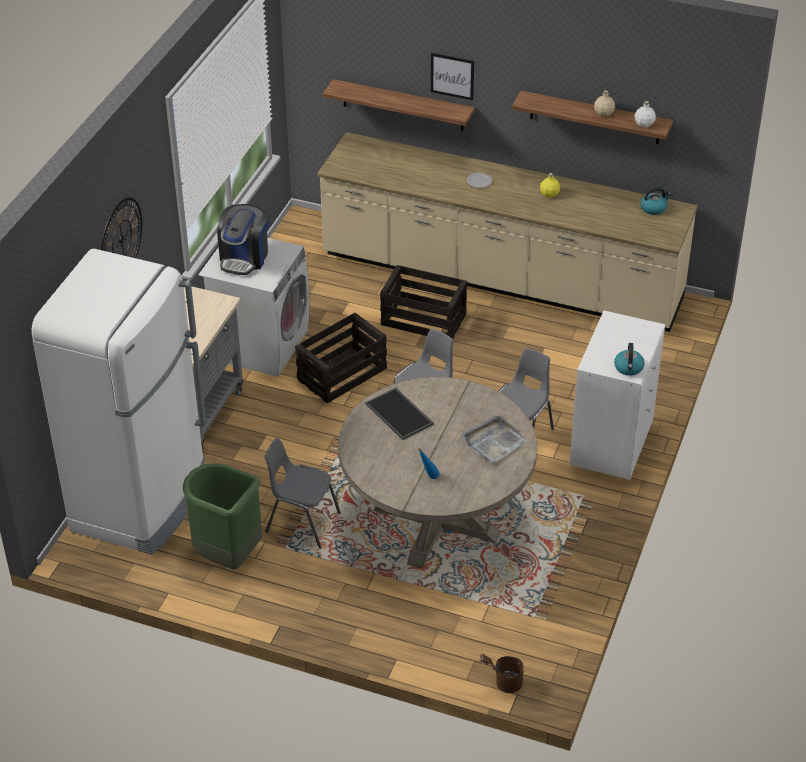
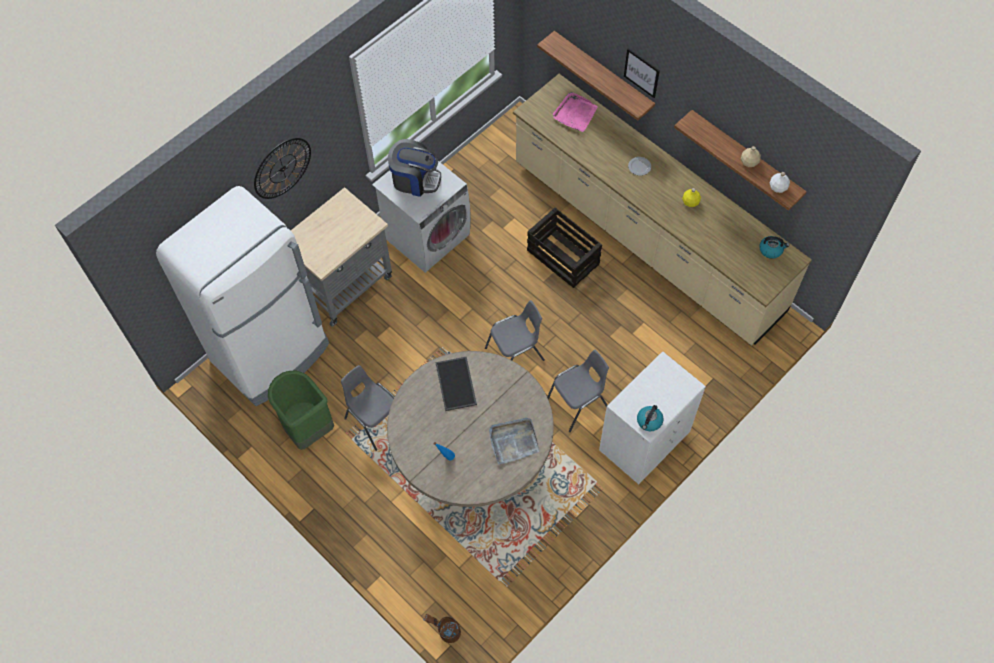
camera: 25 degrees right, 20 degrees up
coffee machine [217,204,269,275] -> coffee machine turned 120 degrees counterclockwise [388,139,441,197]
crate [295,313,387,404] -> none
none -> pink tray [553,92,598,132]

